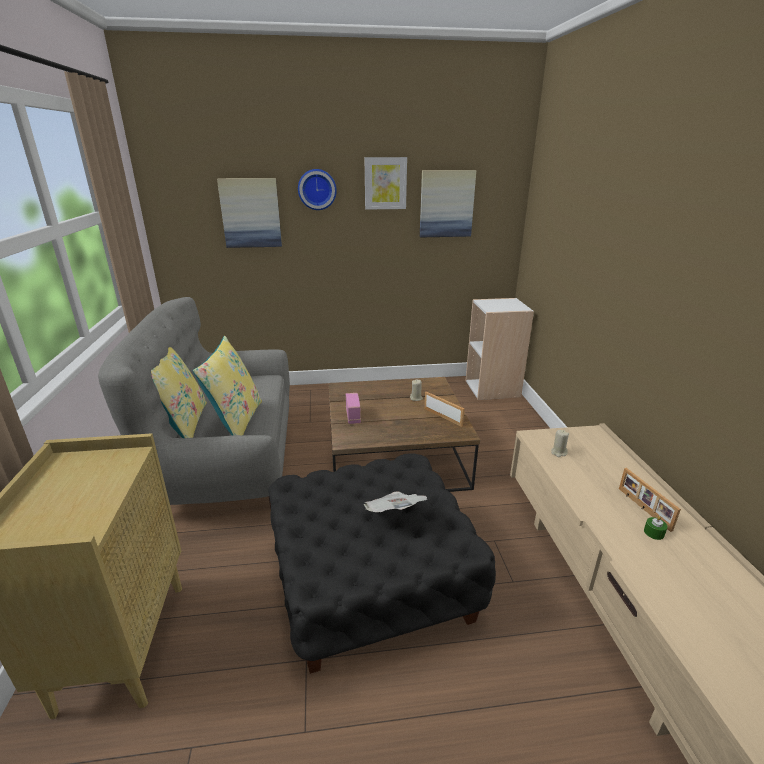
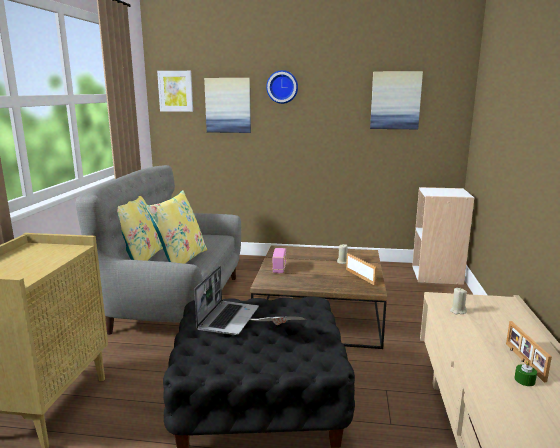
camera: 15 degrees right, 10 degrees down
picture [365,157,407,210] -> picture moved to [157,71,193,112]
none -> laptop [194,266,259,335]

